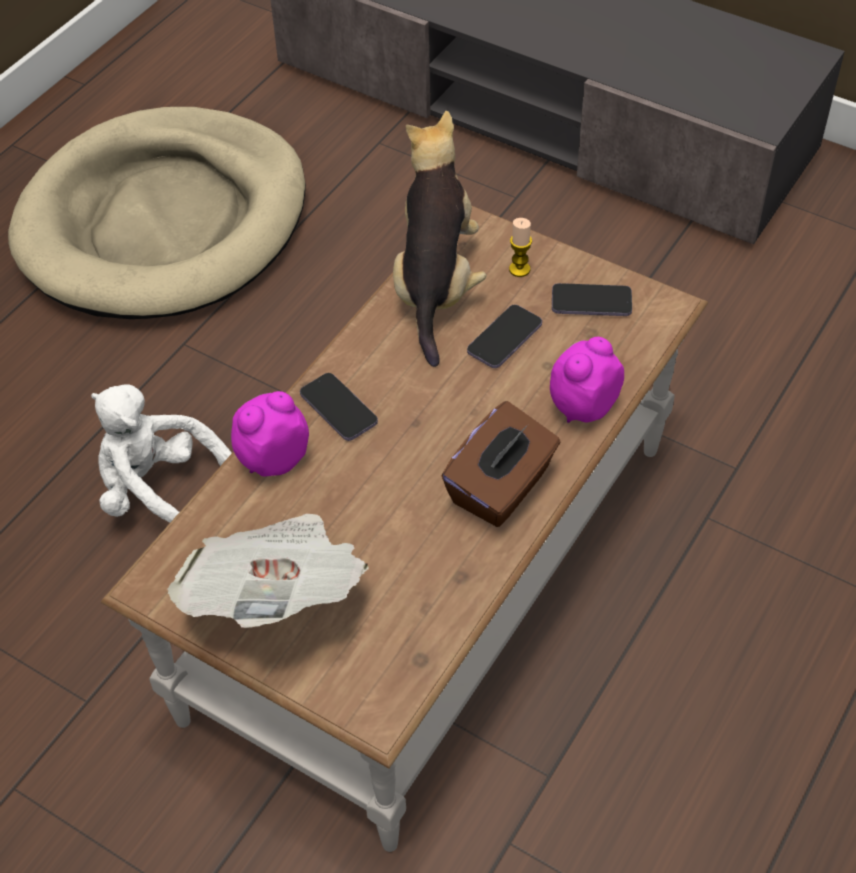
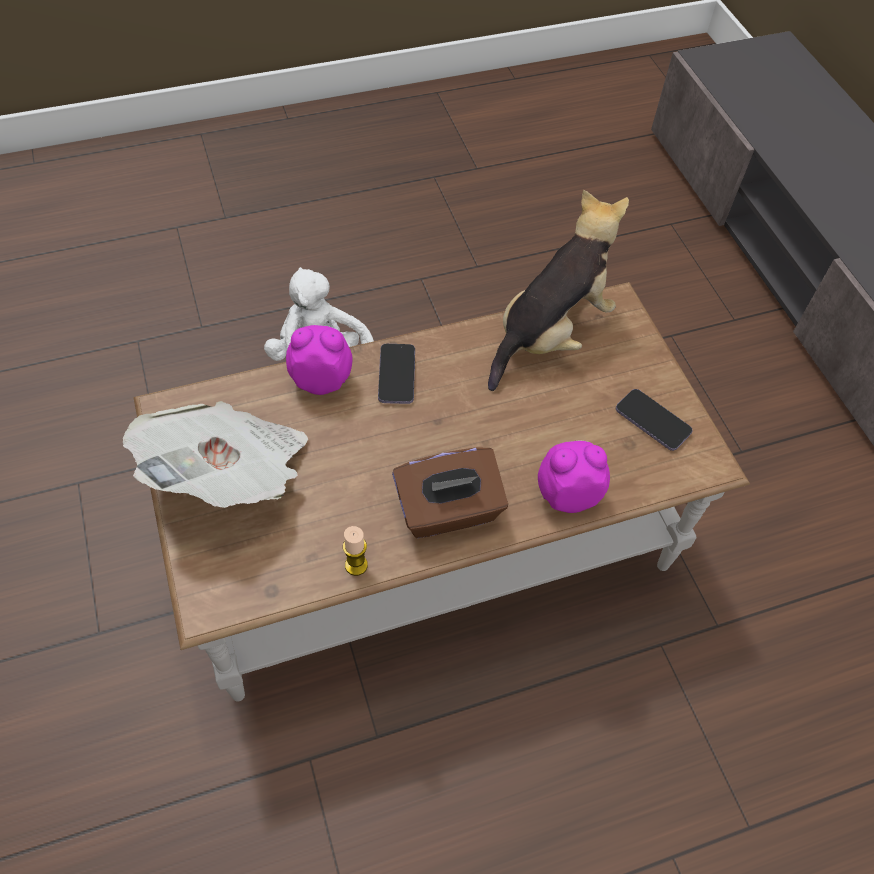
camera: 35 degrees right, 5 degrees up
beige dog bed [8,107,306,319] -> none
phone [467,305,542,368] -> none
candle [509,218,532,277] -> candle moved to [343,526,368,576]

